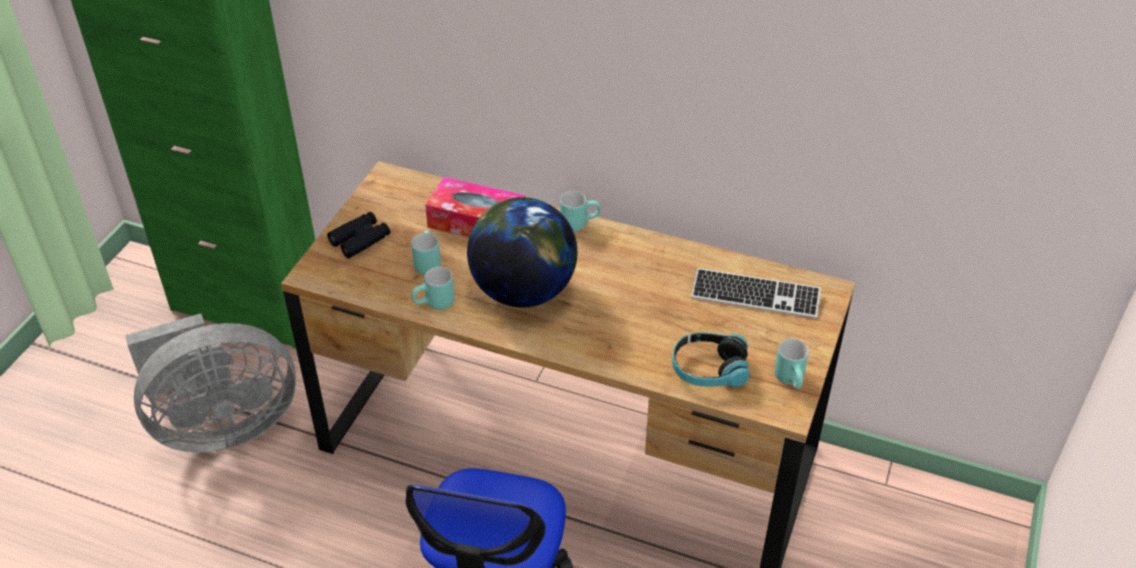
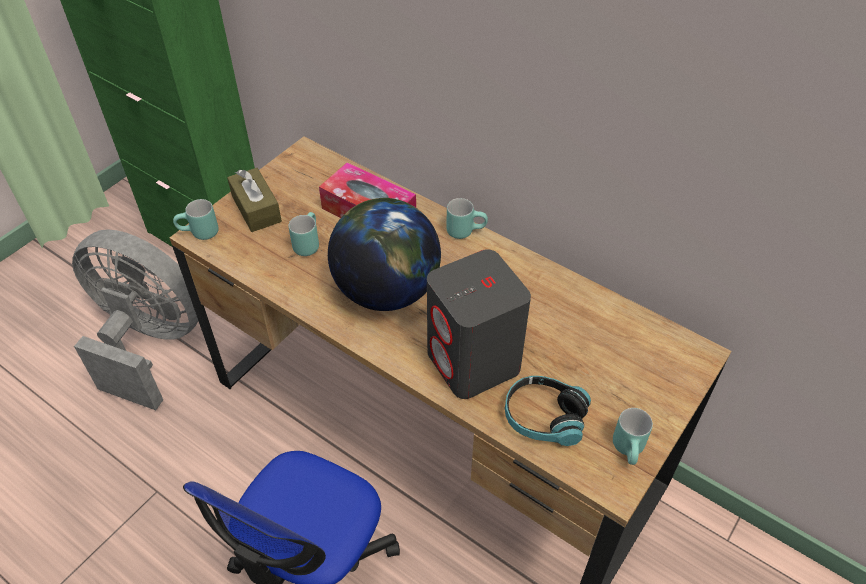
camera: 15 degrees right, 5 degrees up
grey fan [125,314,296,452] -> grey fan turned 150 degrees counterclockwise [72,229,198,410]
black binoculars [327,212,390,258] -> brown tissue box [227,168,282,232]
turquoise mug [411,267,455,310] -> turquoise mug moved to [173,199,219,240]
keyboard [691,268,821,318] -> none
none -> grey speaker [427,249,531,399]

